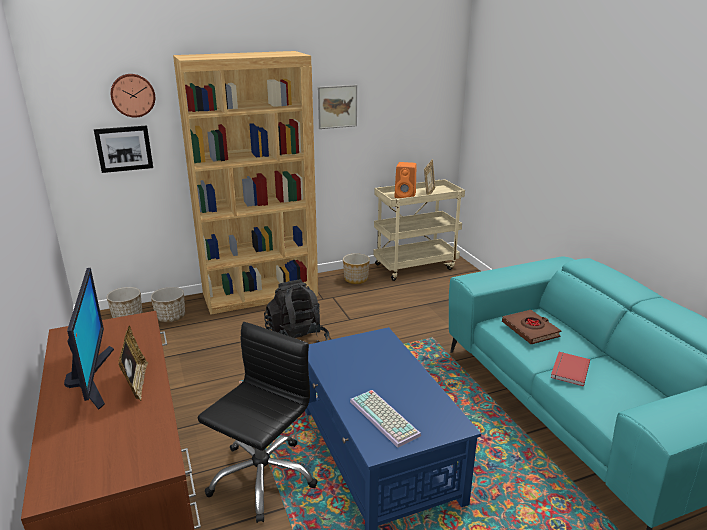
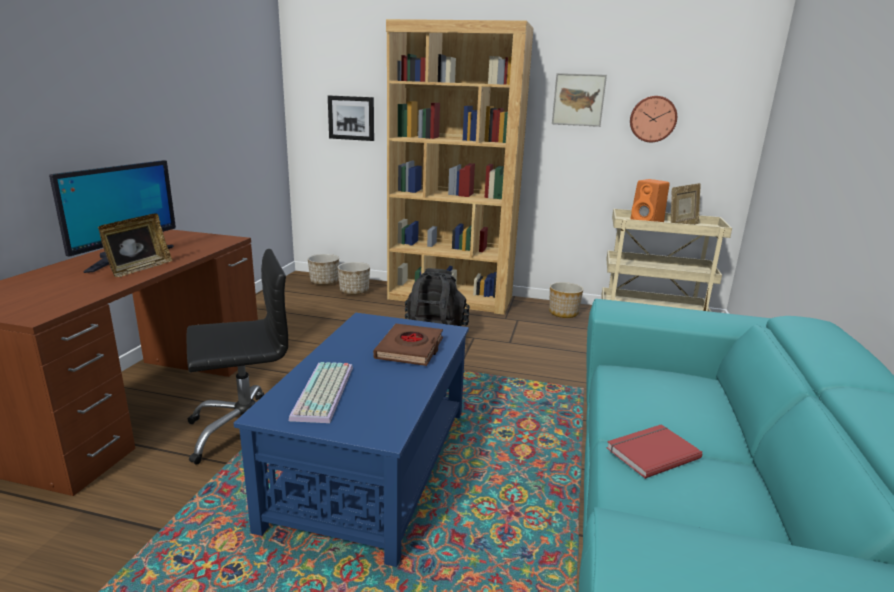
camera: 35 degrees right, 5 degrees down
wall clock [111,74,155,118] -> wall clock moved to [630,96,677,142]
brown book [502,310,561,344] -> brown book moved to [373,324,443,366]

